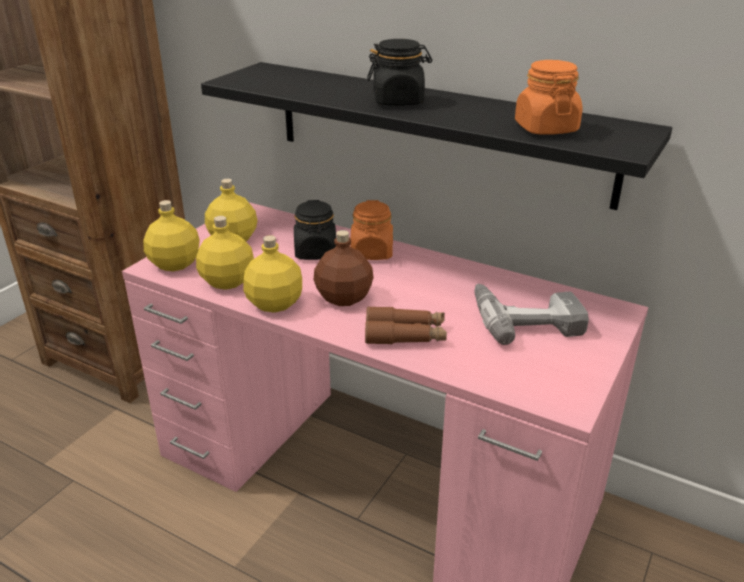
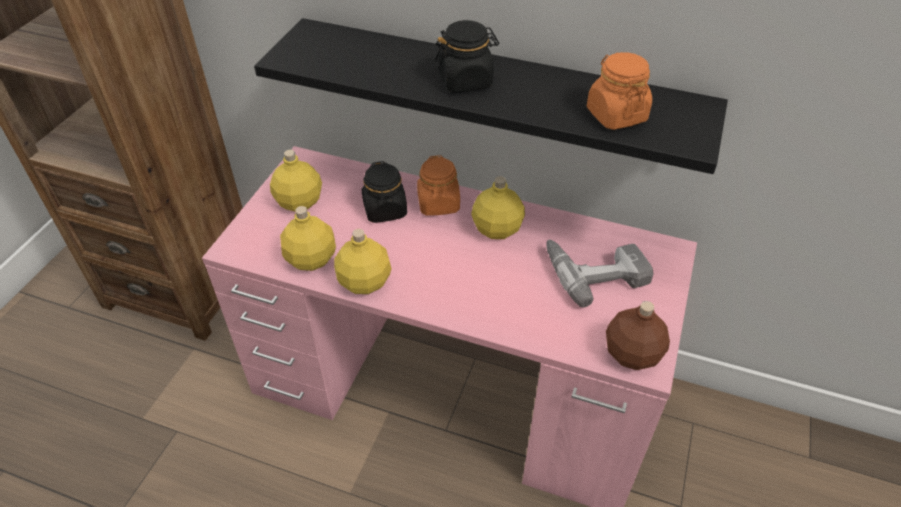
camera: 10 degrees left, 15 degrees up
yellow bottle [143,200,200,272] -> yellow bottle moved to [471,176,525,239]
brown bottle [314,230,374,306] -> brown bottle moved to [606,301,670,370]
brown binoculars [365,306,447,344] -> none

